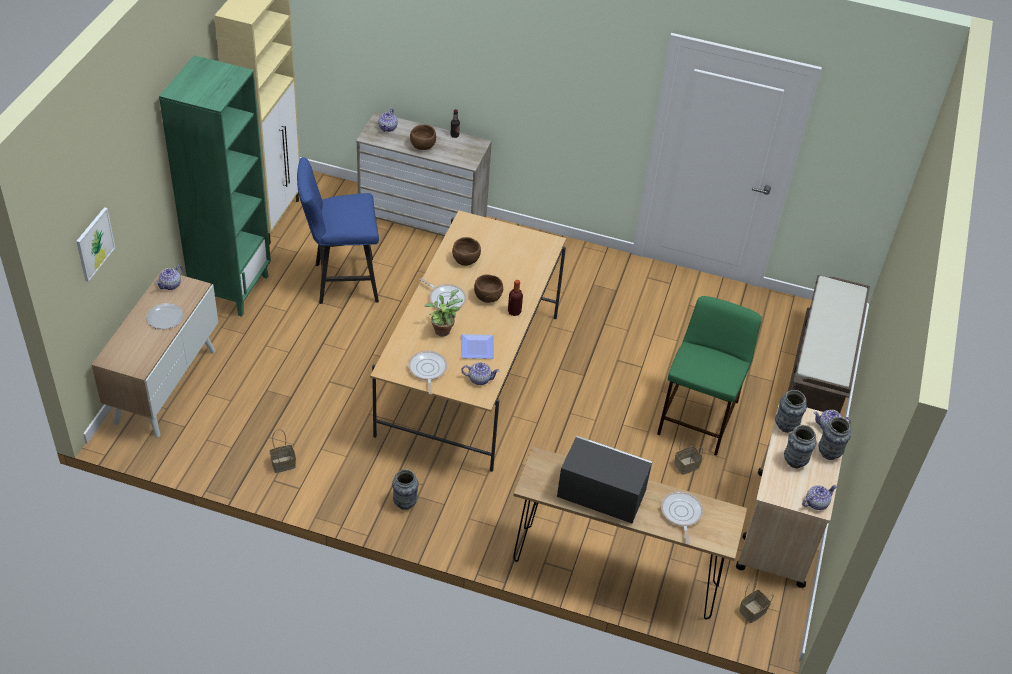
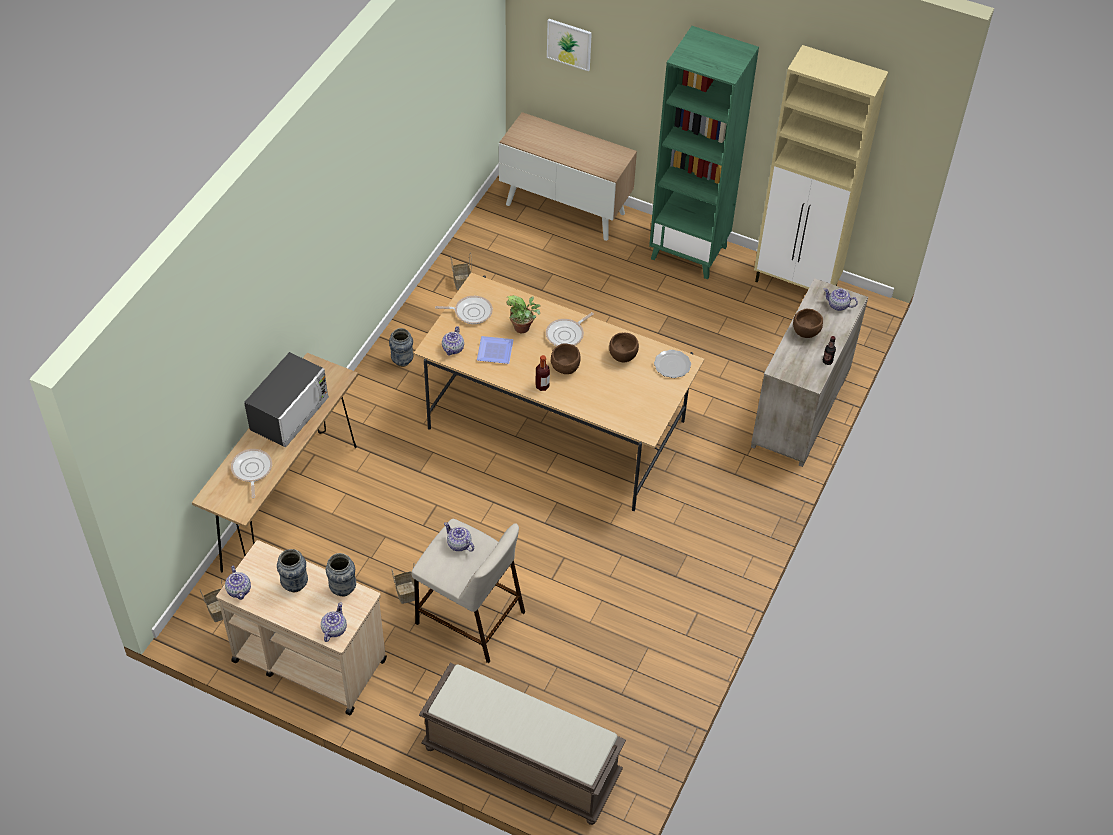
camera: 100 degrees right, 5 degrees up
plate [146,303,184,329] -> plate moved to [654,350,691,378]
teapot [156,265,183,290] -> teapot moved to [444,522,474,552]
blue stool [297,157,379,304] -> none
green stool [657,296,762,456] -> beige stool [412,519,525,663]
frying pan [661,491,703,544] -> frying pan turned 105 degrees counterclockwise [231,449,272,498]
vase [819,417,851,460] -> none

